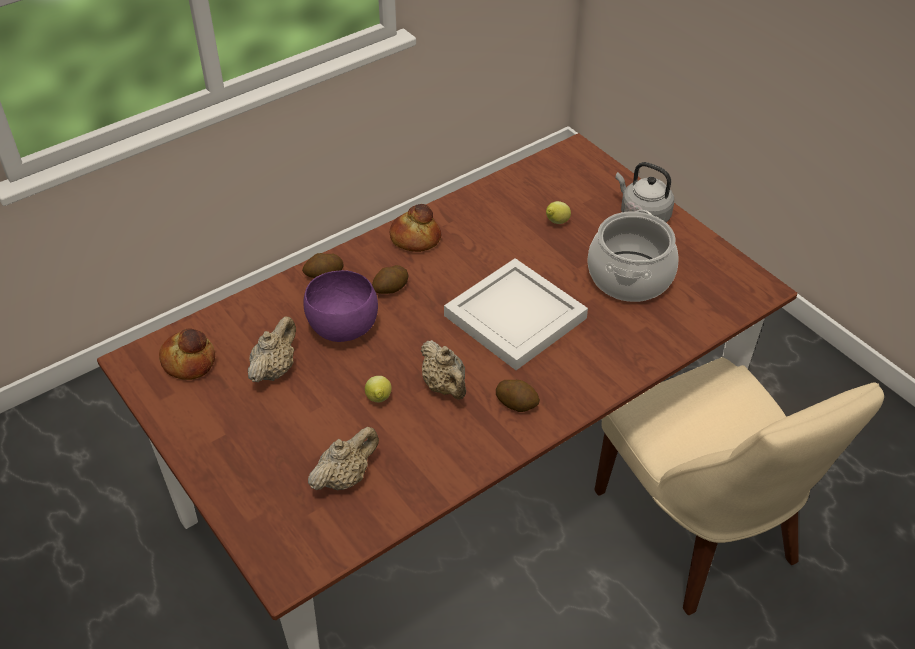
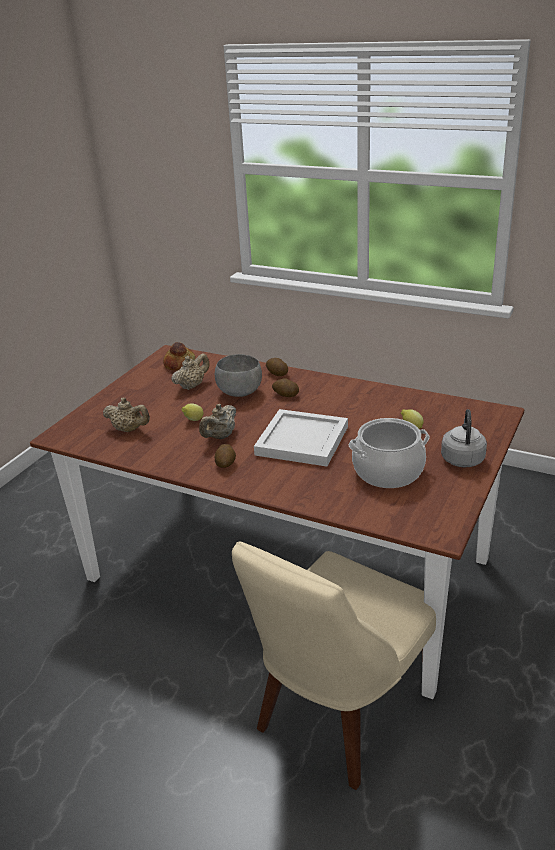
camera: 65 degrees right, 15 degrees down
beige teapot [248,316,296,382] -> beige teapot turned 45 degrees counterclockwise [172,353,210,390]
purple bowl [303,270,378,342] -> grey bowl [215,354,262,397]
bread [390,204,441,252] -> none

